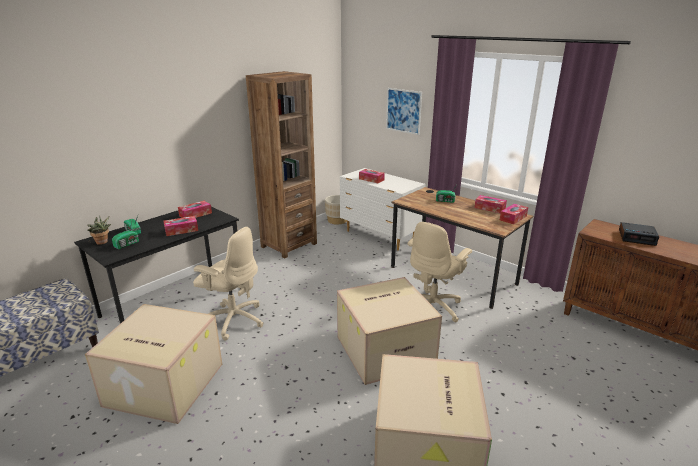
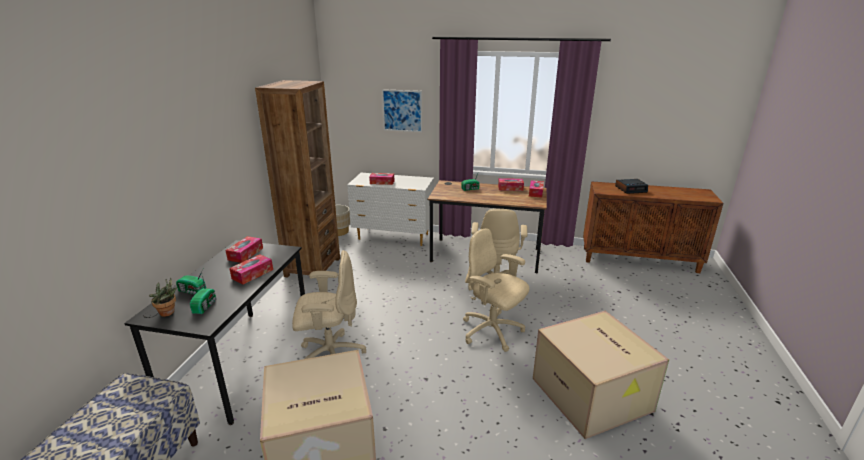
camera: 30 degrees left, 0 degrees up
cardboard box [337,277,442,385] -> beige office chair [463,229,530,352]

